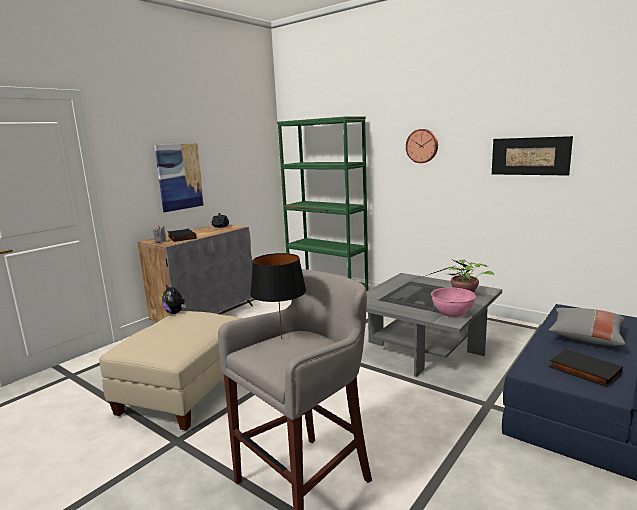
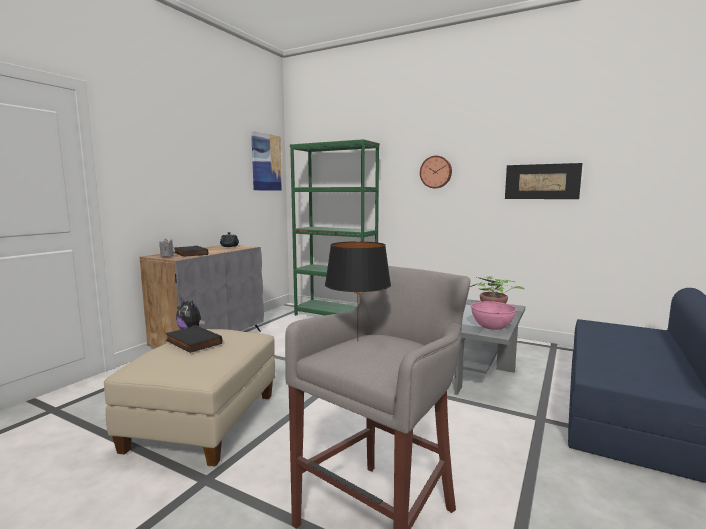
camera: 10 degrees left, 5 degrees down
picture [154,143,204,212] -> picture moved to [251,131,282,191]
grey pillow [548,308,626,346] -> none
black book [549,349,623,388] -> black book moved to [165,325,222,353]

